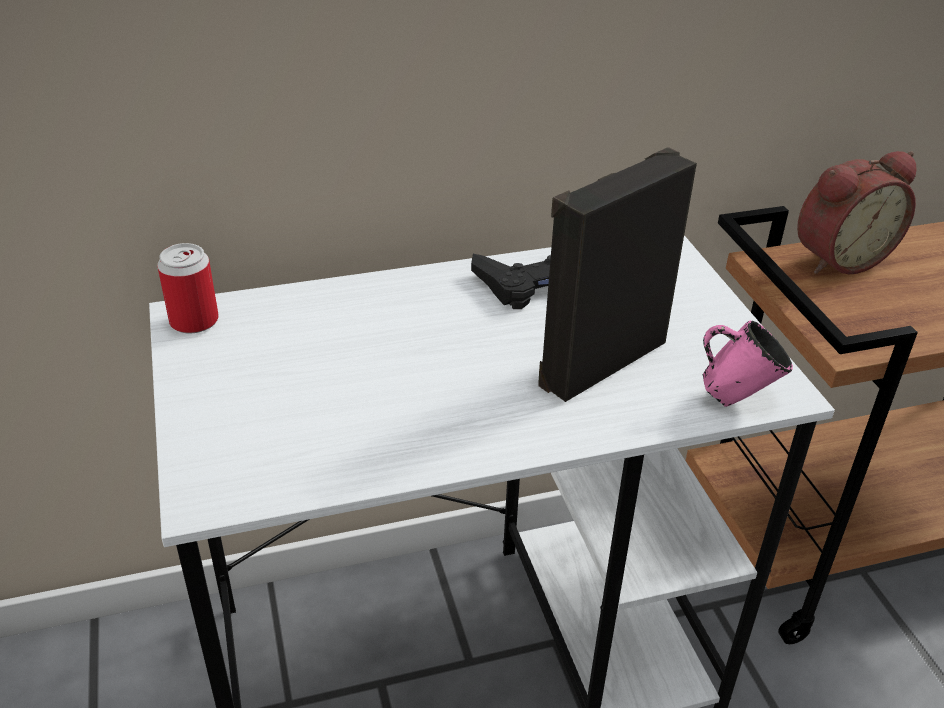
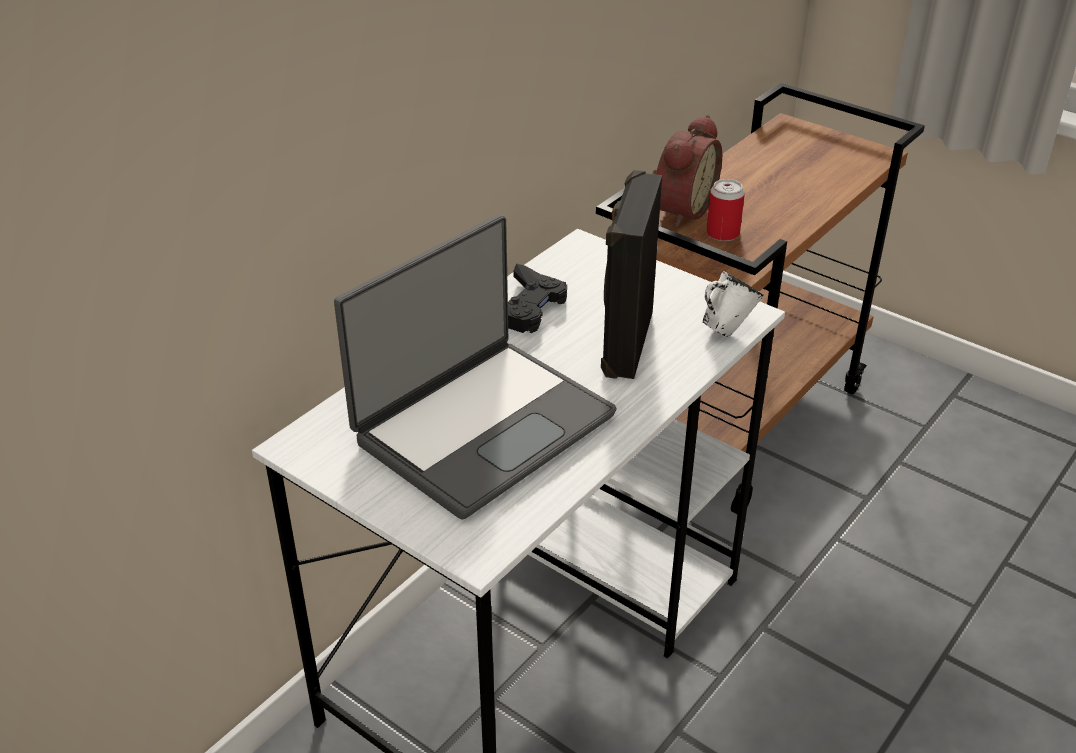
camera: 35 degrees left, 0 degrees up
can [157,243,219,334] -> can moved to [706,179,745,241]
pink mug [703,321,793,407] -> white mug [702,271,763,337]
none -> laptop [334,215,616,520]

